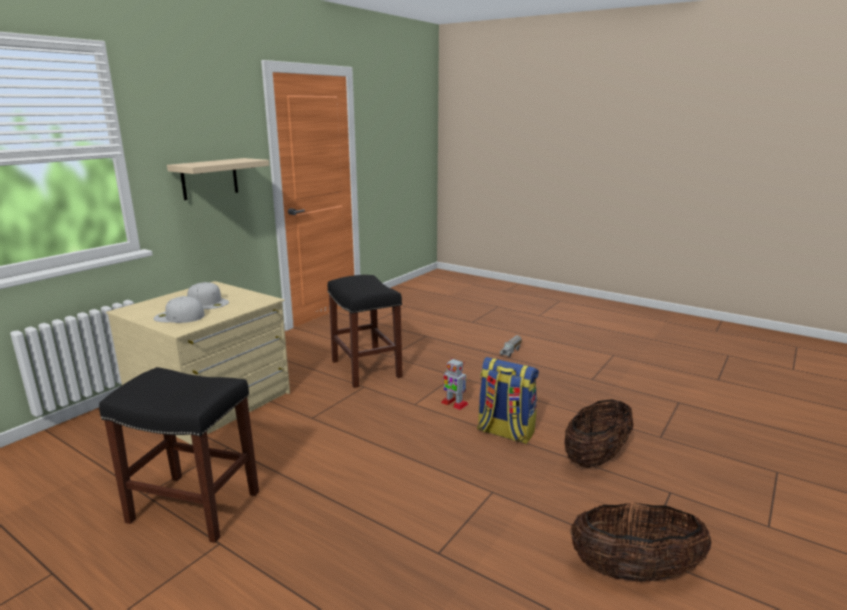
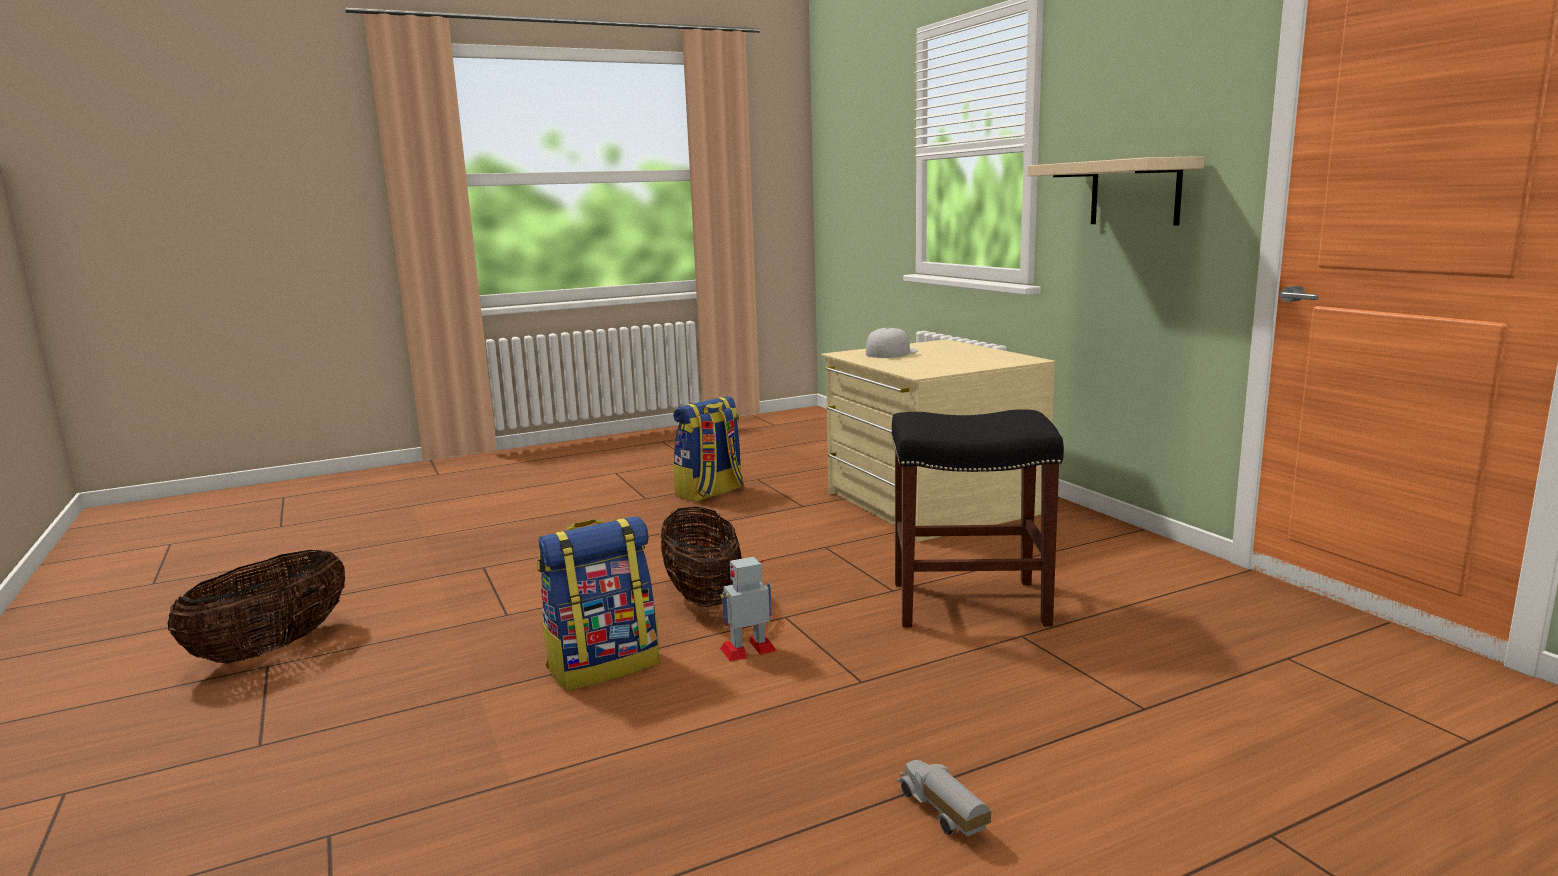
camera: 120 degrees right, 5 degrees down
black stool [99,367,259,543] -> backpack [673,396,744,502]
white cap [187,282,229,309] -> none
basket [564,399,634,468] -> basket moved to [661,507,742,607]

